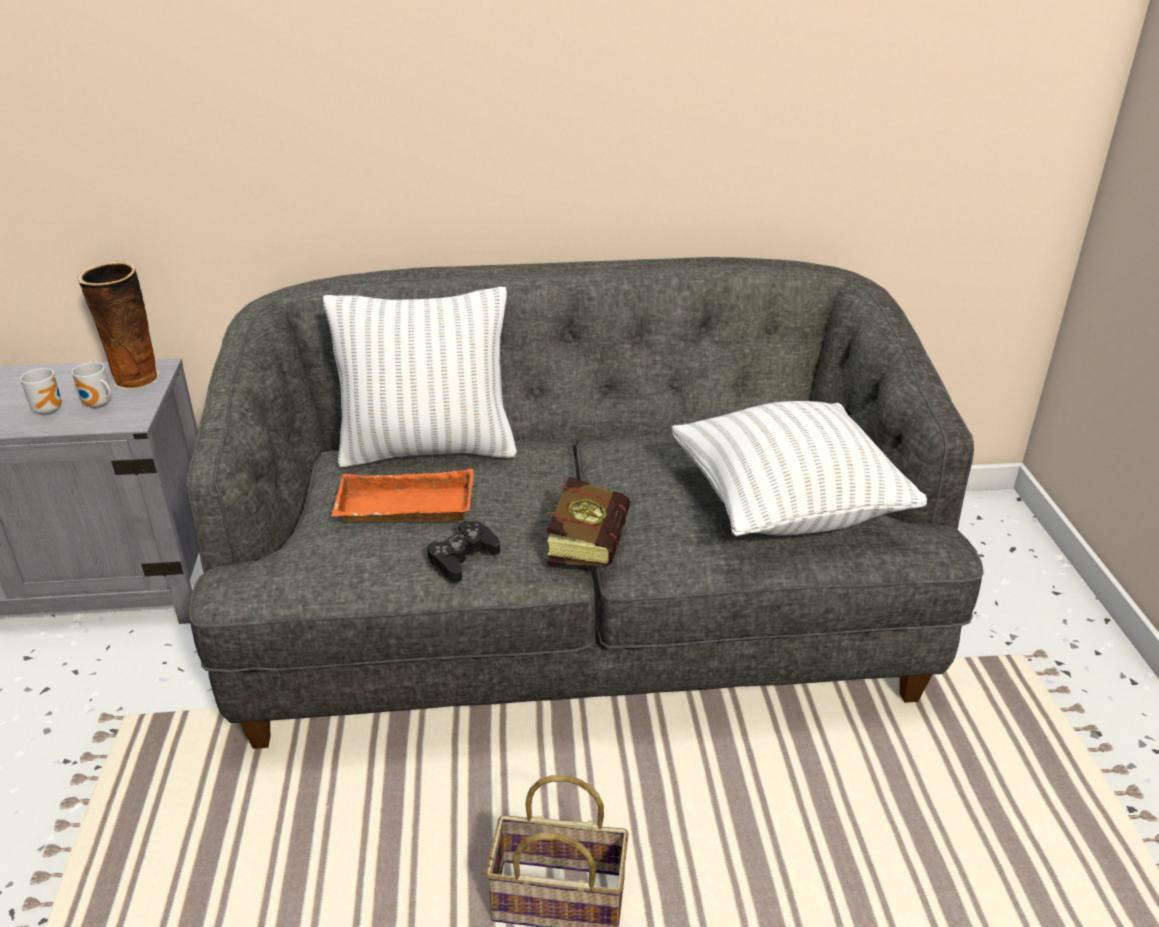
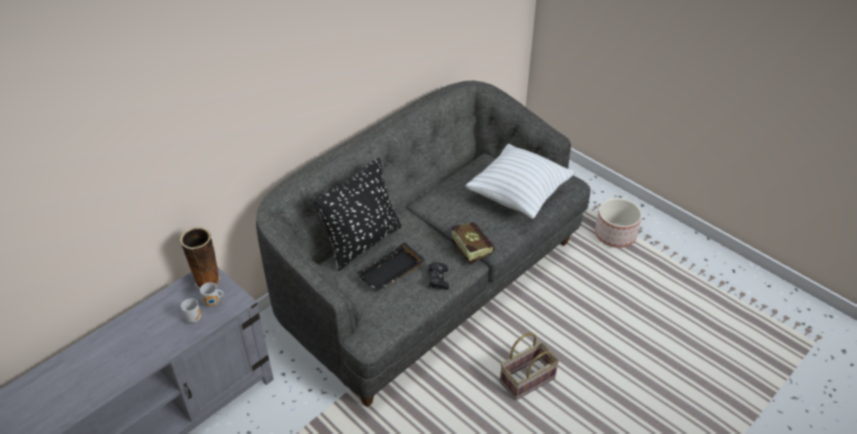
camera: 40 degrees left, 10 degrees up
white pillow [323,287,517,467] -> black pillow [313,158,401,271]
orange tray [331,469,474,522] -> black tray [357,242,425,292]
none -> planter [595,198,642,248]

